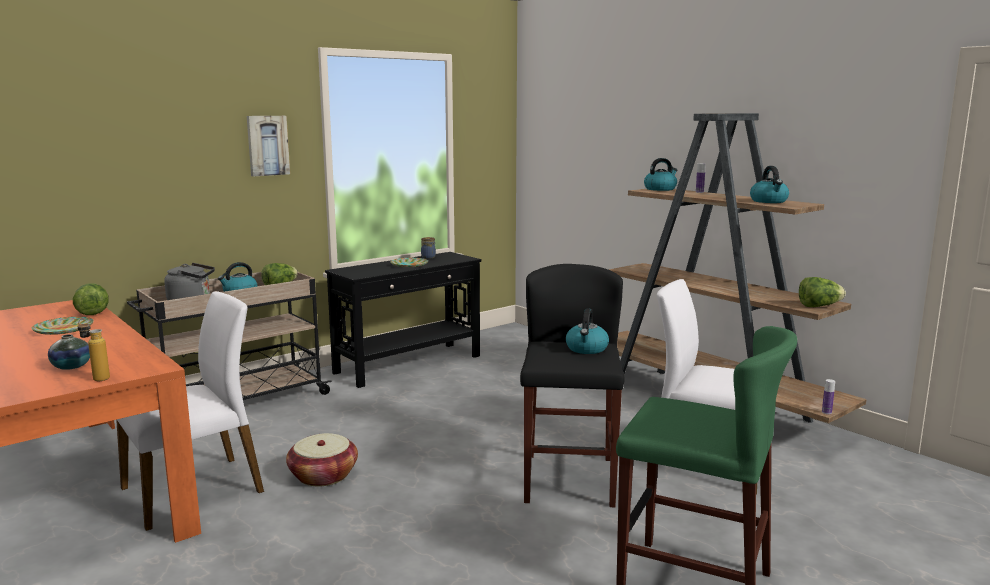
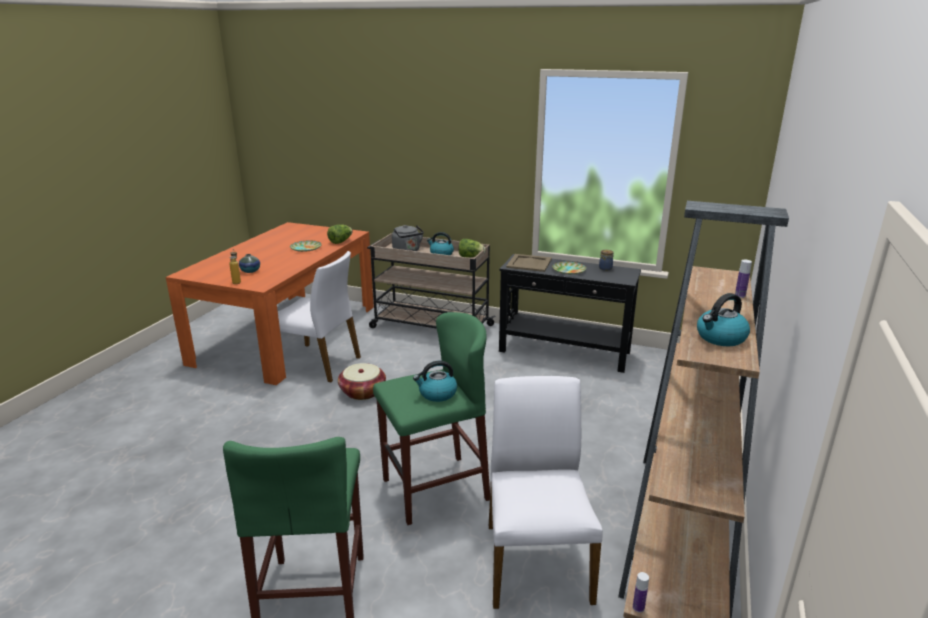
camera: 60 degrees right, 10 degrees up
picture [247,116,290,177] -> none
black stool [520,264,625,507] -> green stool [373,312,490,525]
kettle [644,158,677,191] -> none
lettuce [799,277,846,307] -> none
none -> beige tray [506,254,552,272]

